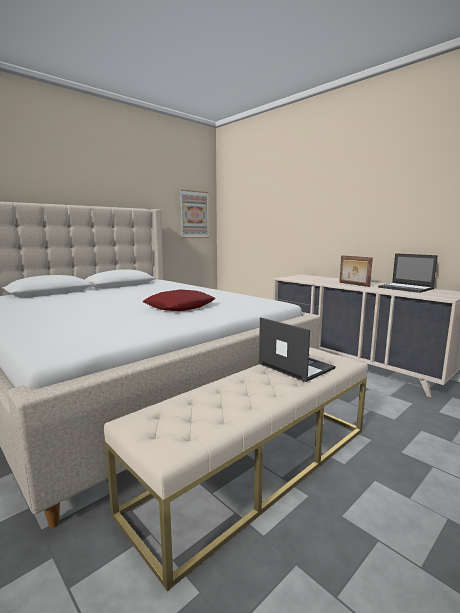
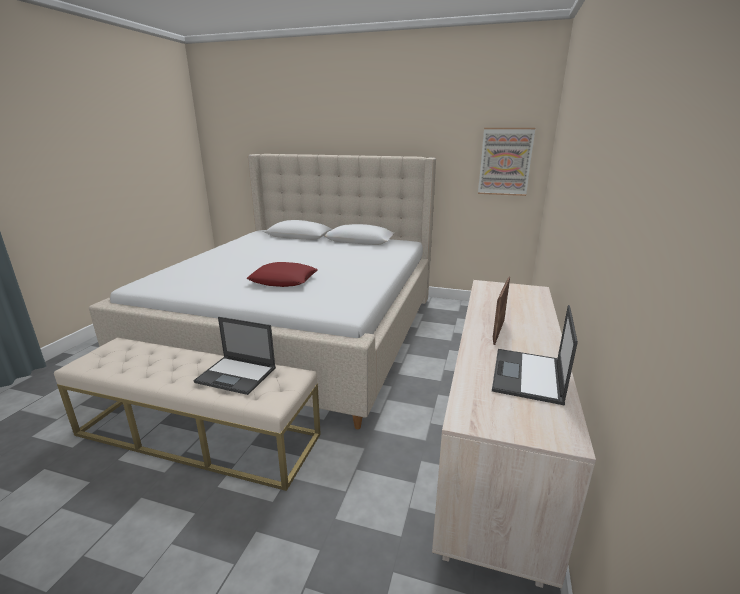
camera: 60 degrees right, 10 degrees up
laptop [258,317,336,382] -> laptop turned 90 degrees clockwise [194,317,276,395]

